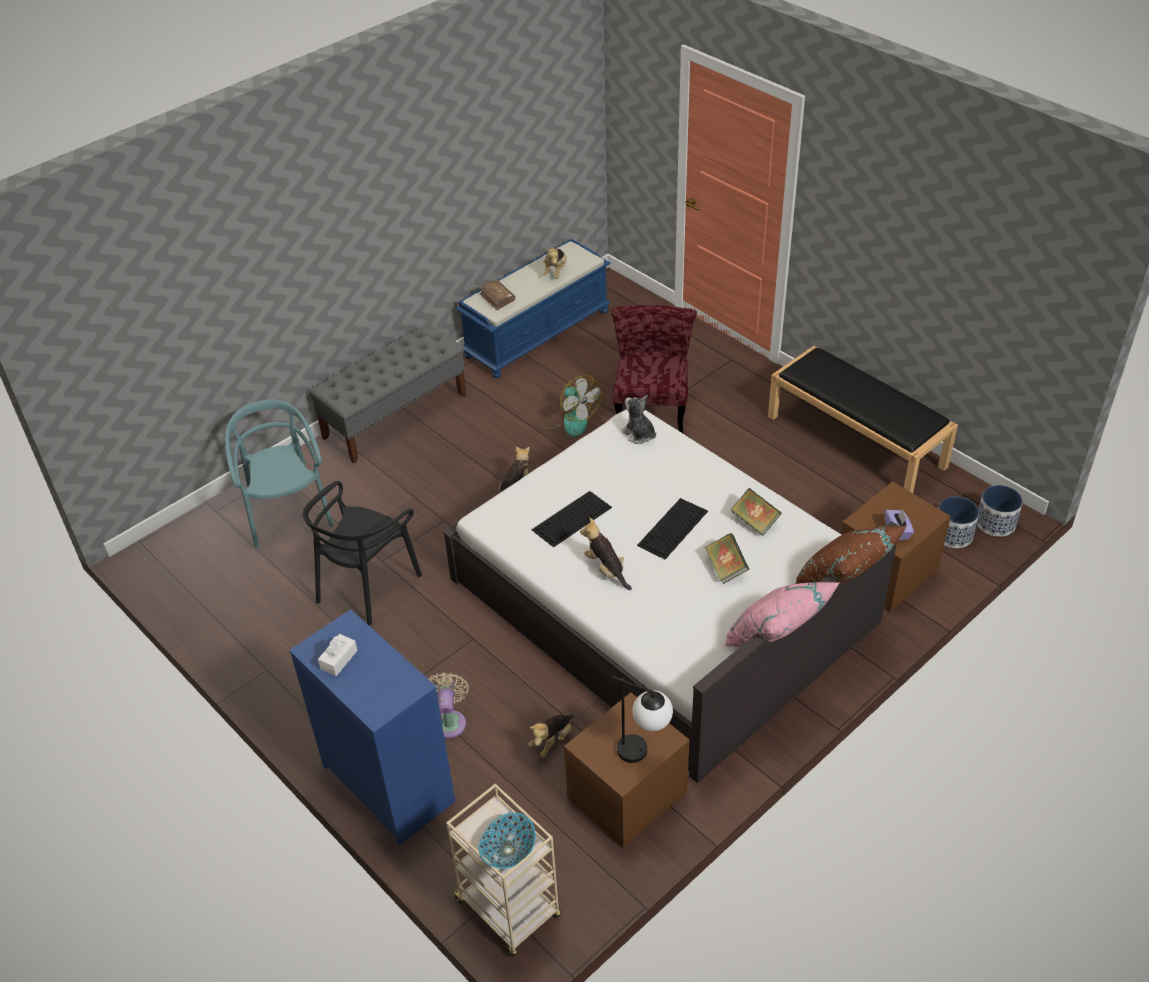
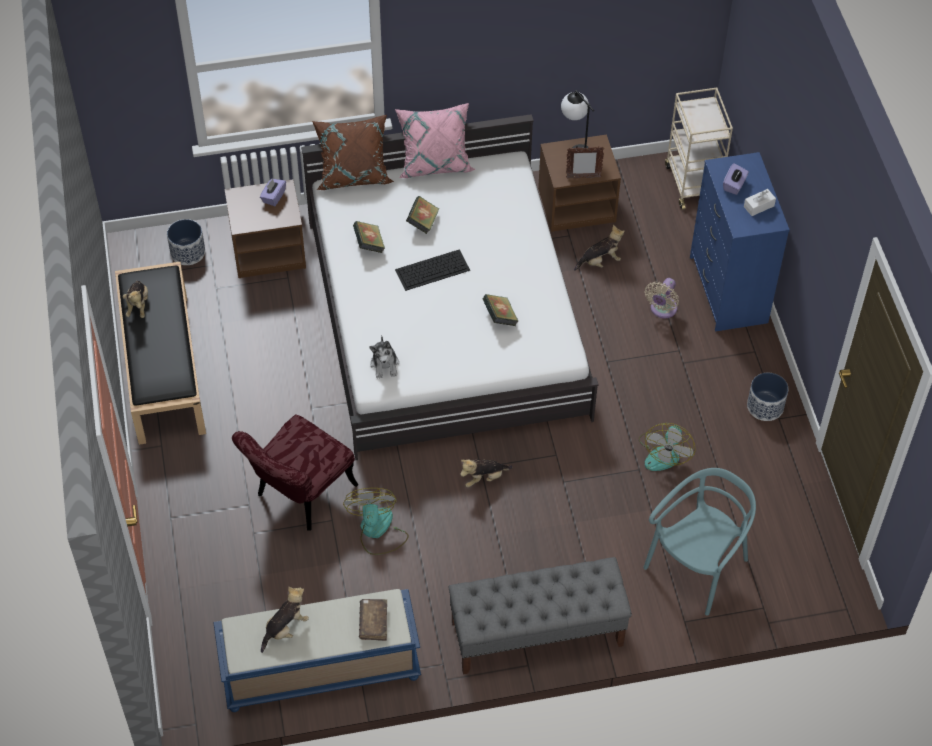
camera: 150 degrees left, 10 degrees up
turquoise chair [225,399,334,548] -> turquoise chair turned 150 degrees counterclockwise [643,468,756,616]
black chair [303,481,422,625] -> fan [639,423,696,471]
bowl [479,812,536,869] -> none
keyboard [532,491,612,547] -> book [483,294,518,326]
plush toy [580,518,632,590] -> plush toy moved to [123,281,148,318]
planter [977,485,1023,537] -> planter moved to [747,373,788,421]
none -> picture frame [566,147,604,179]
none -> purple tissue box [723,163,749,195]

